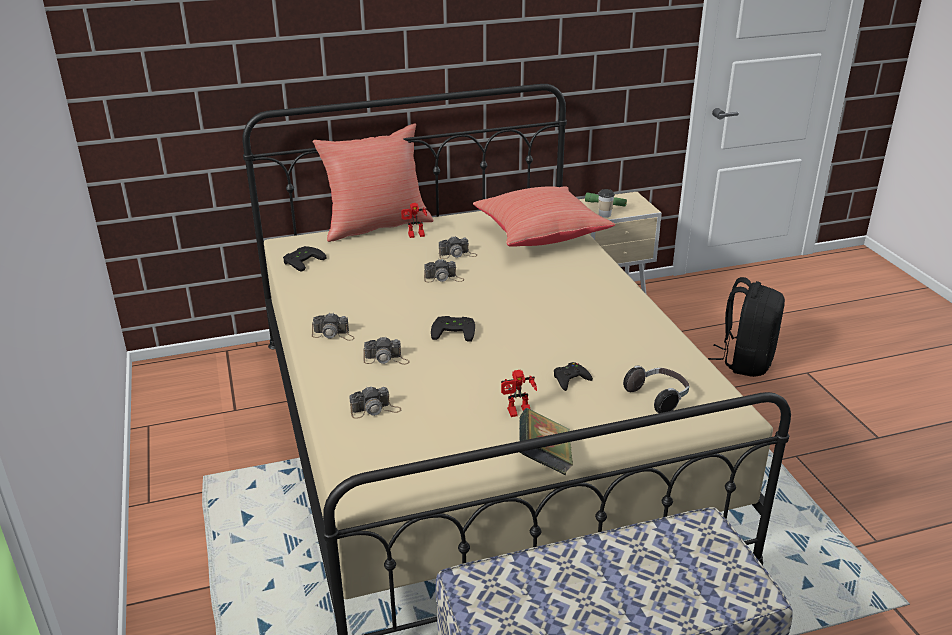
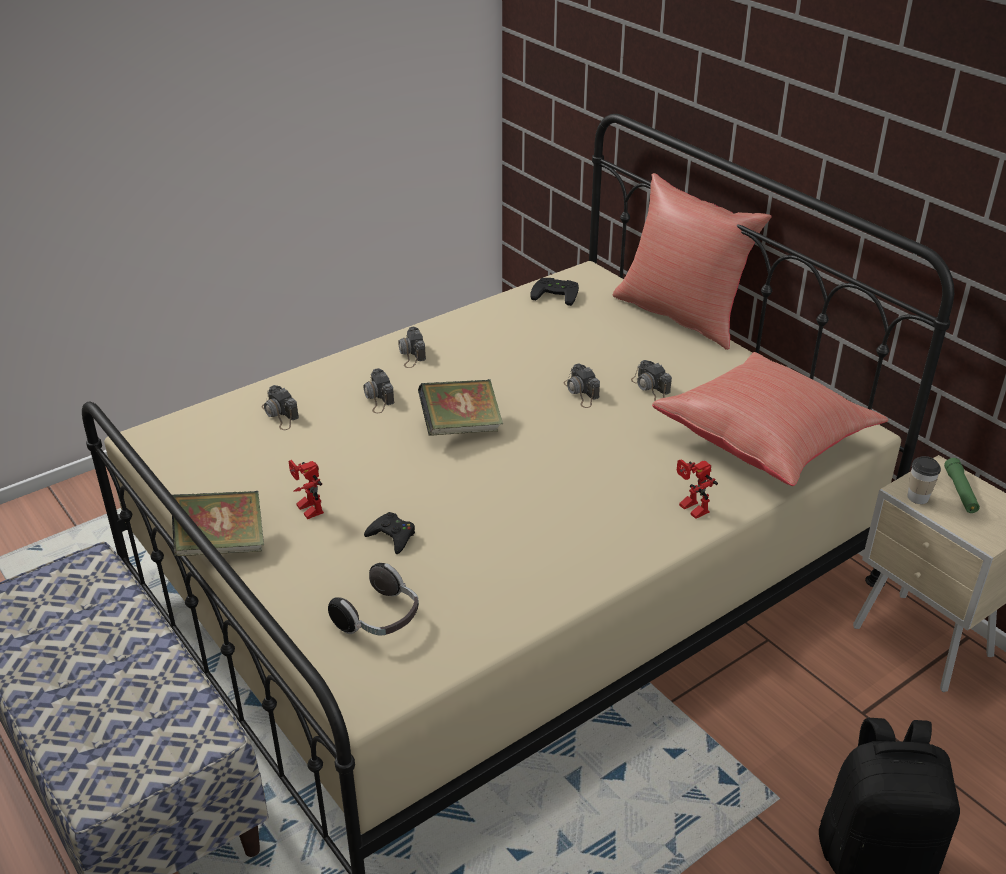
camera: 70 degrees right, 5 degrees up
toy robot [401,203,427,238] -> toy robot moved to [677,459,718,519]
black game controller [431,316,475,342] -> book [418,379,503,436]

